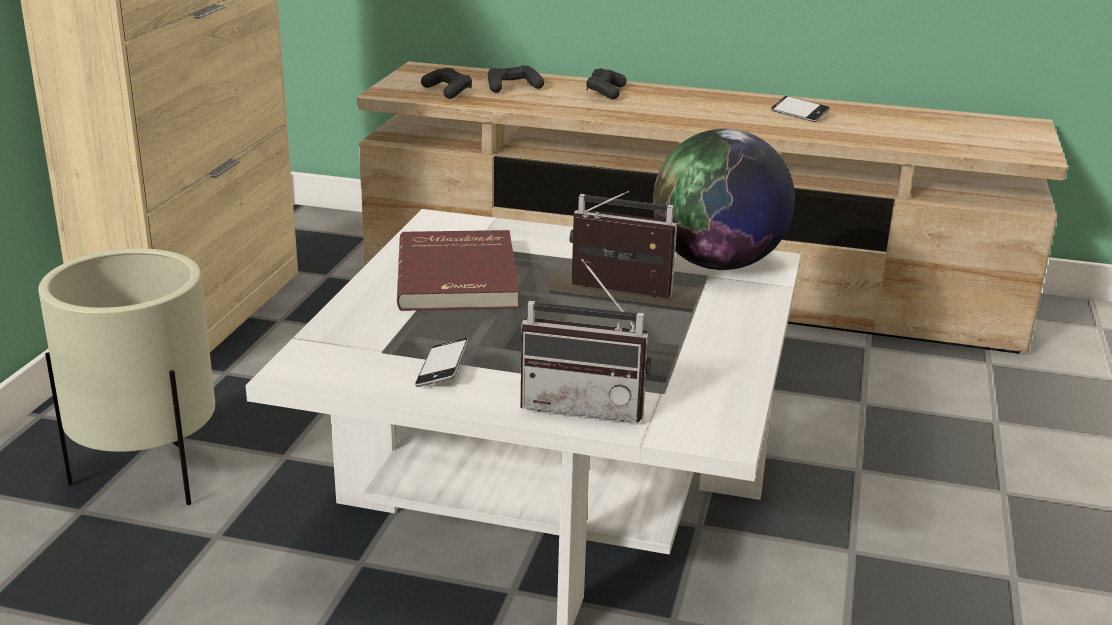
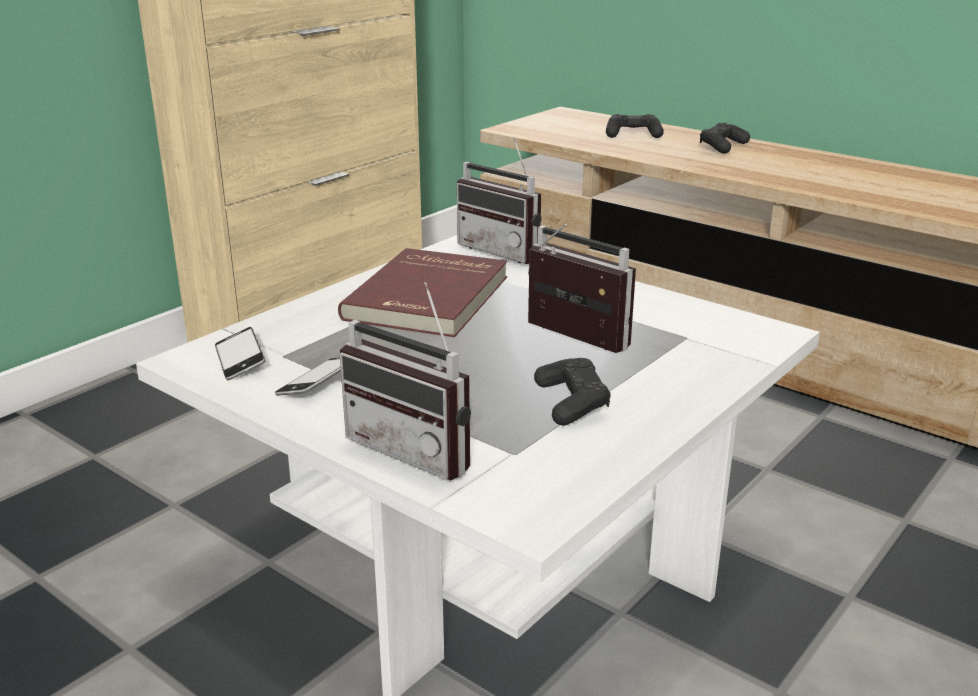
camera: 25 degrees right, 0 degrees up
beige planter [38,248,215,506] -> none
black game controller [421,68,472,99] -> black game controller moved to [534,358,611,426]
globe [653,129,795,270] -> none
phone [771,96,830,122] -> phone moved to [215,327,266,380]
none -> radio [457,137,542,264]

